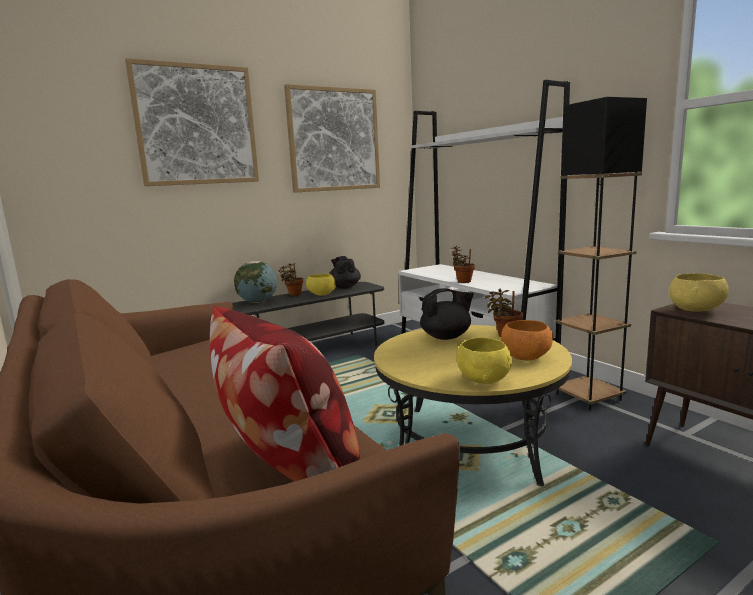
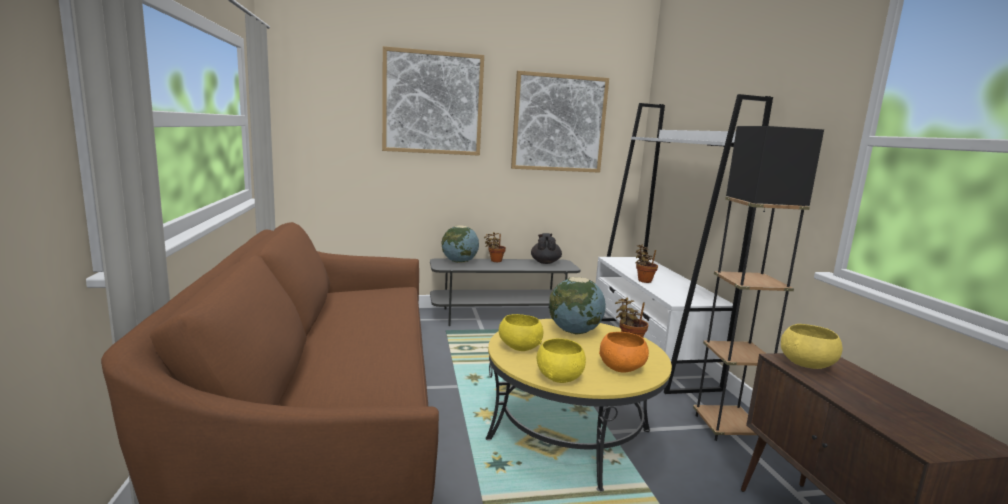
camera: 20 degrees right, 0 degrees up
pillow [210,307,360,481] -> none
yellow bowl [306,274,336,296] -> yellow bowl moved to [499,314,543,351]
black teapot [420,288,474,340] -> globe [549,277,606,335]

